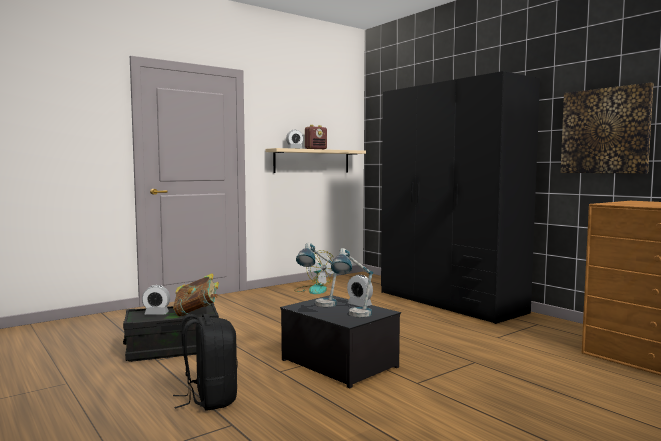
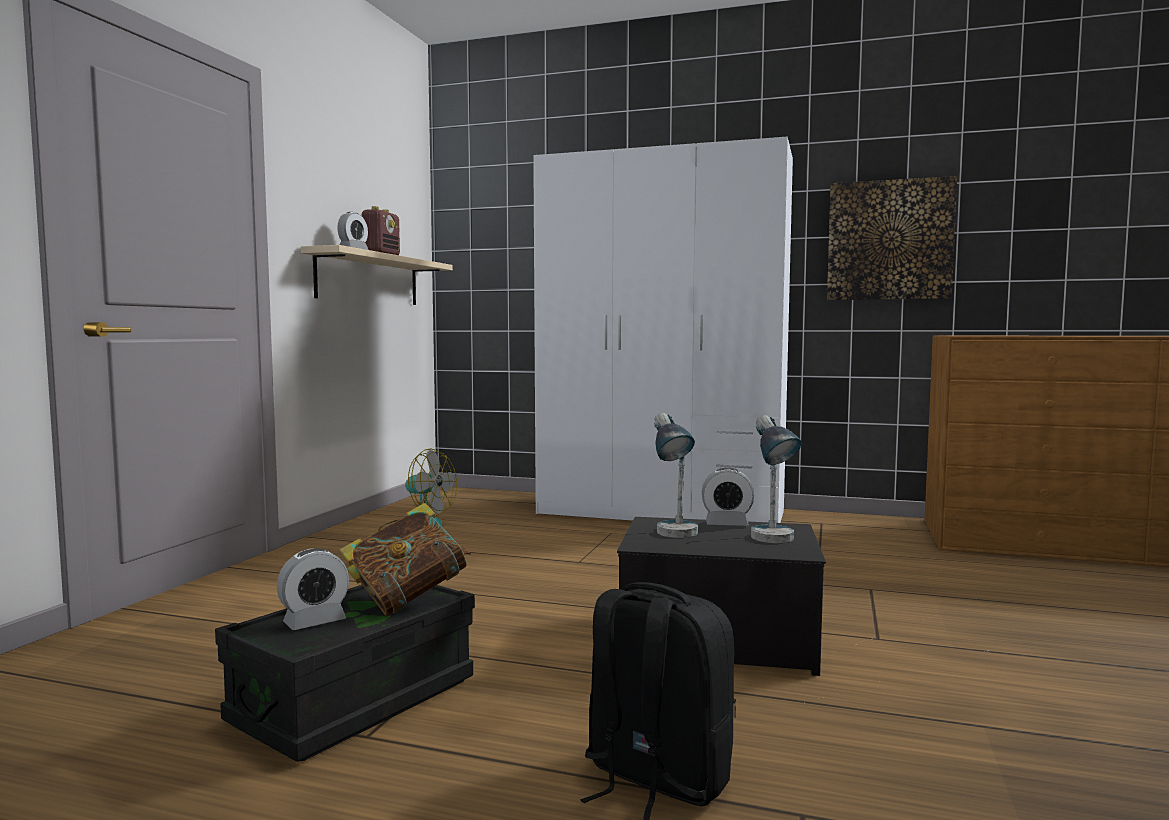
camera: 35 degrees left, 0 degrees up
black wardrobe [381,71,540,324] -> white wardrobe [533,137,793,523]

